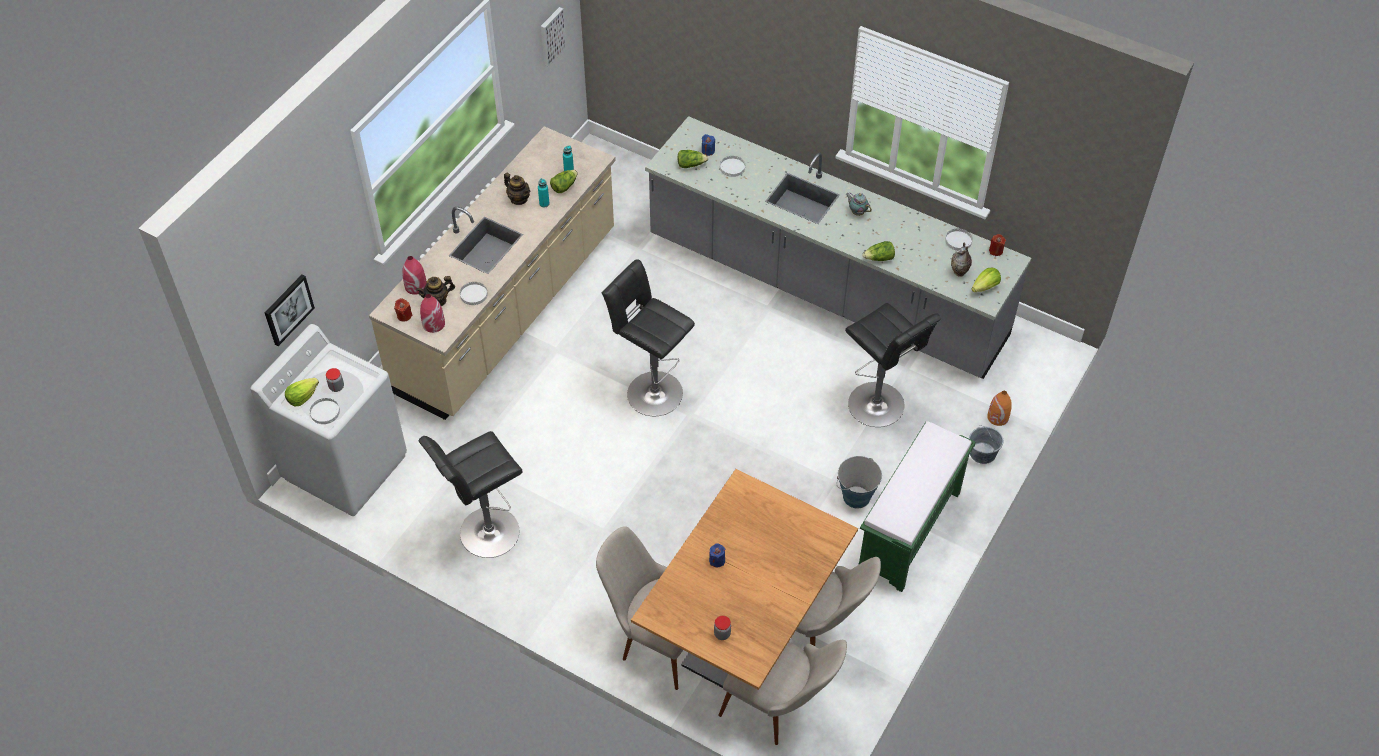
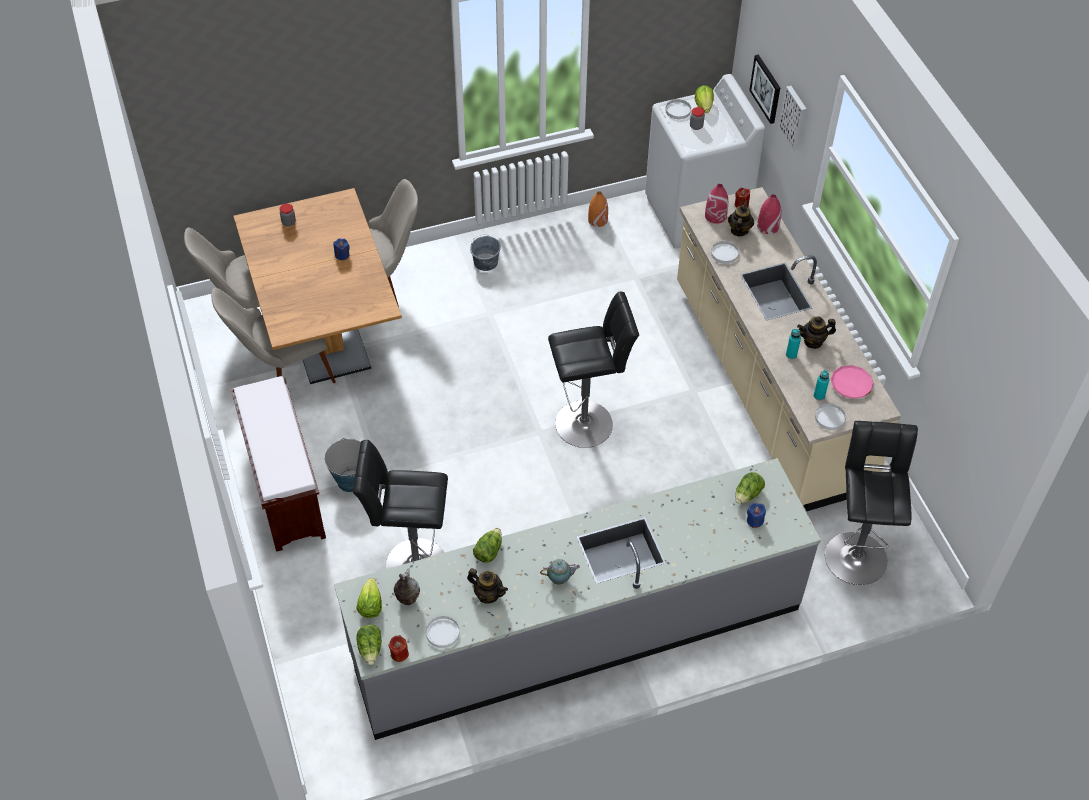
camera: 130 degrees right, 0 degrees up
black stool [418,431,523,558] -> black stool moved to [825,421,918,585]
picture [541,7,567,66] -> picture moved to [779,86,807,151]
lettuce [550,170,578,193] -> lettuce moved to [357,625,382,665]
white plate [720,156,745,177] -> white plate moved to [815,404,846,430]
green bench [858,421,975,592] -> brown bench [231,376,326,552]
grey bucket [969,425,1003,464] -> grey bucket moved to [470,234,501,271]
orange vase [987,391,1012,426] -> orange vase moved to [588,191,608,227]
none -> teapot [467,568,508,604]
none -> pink plate [830,365,874,399]

